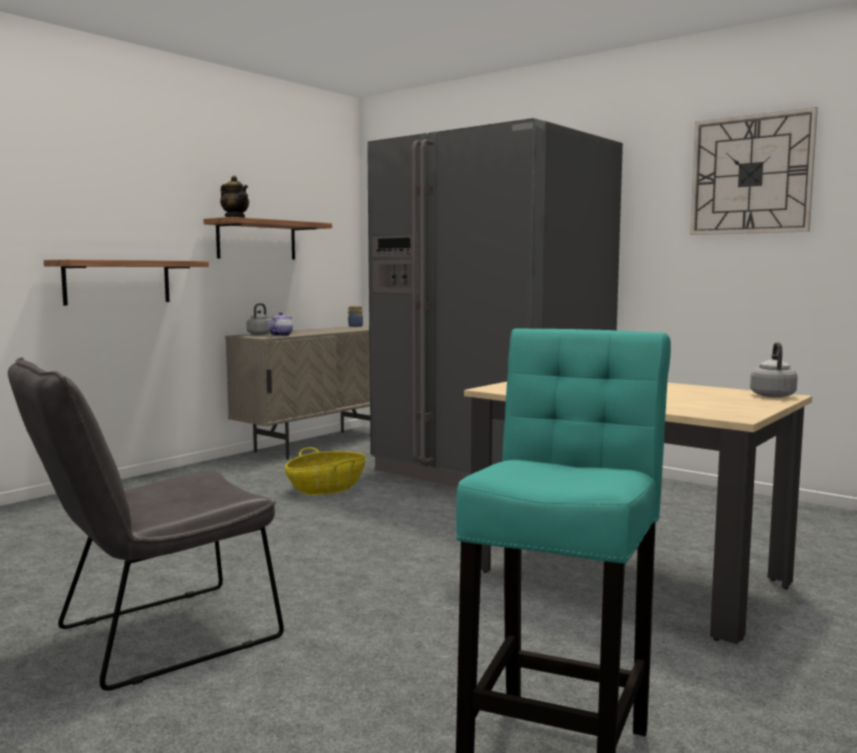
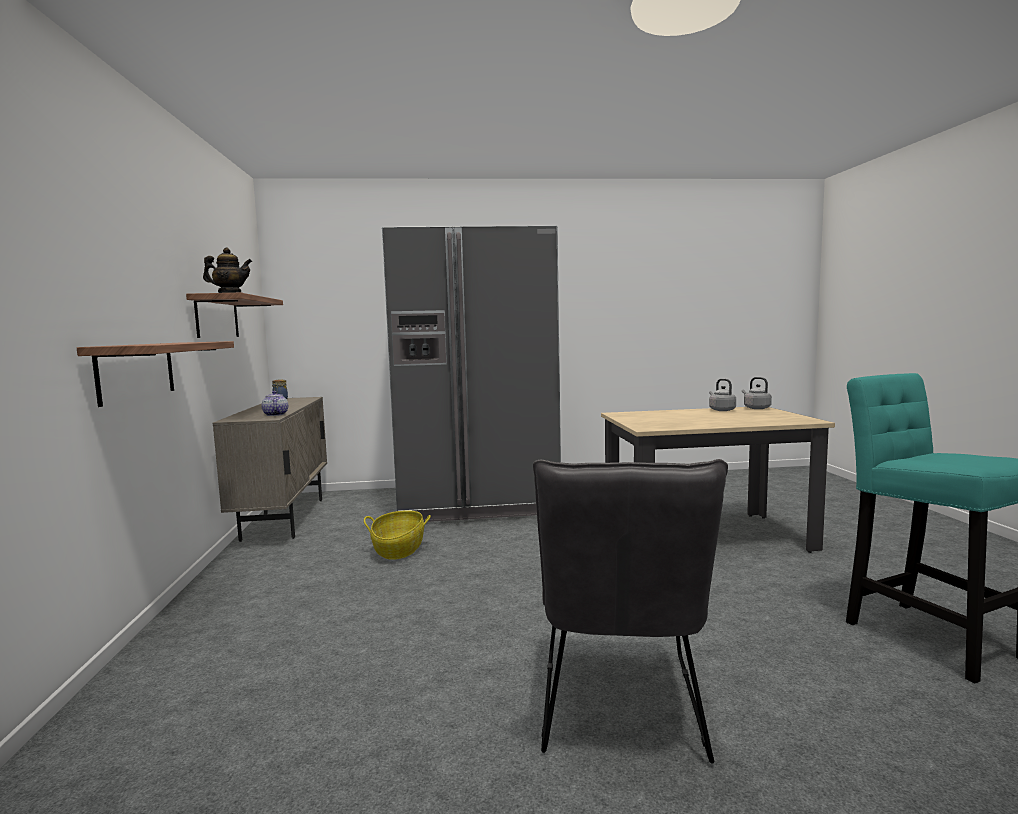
camera: 45 degrees left, 0 degrees up
grey kettle [247,303,273,335] -> grey kettle moved to [709,379,736,411]
wall clock [690,107,818,235] -> none

